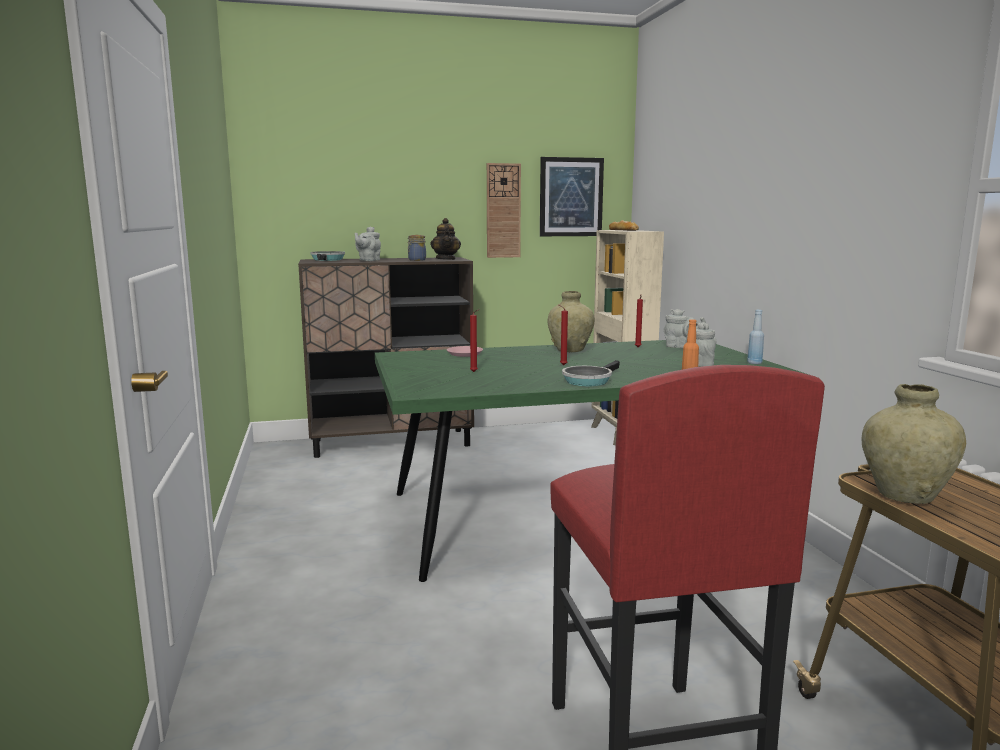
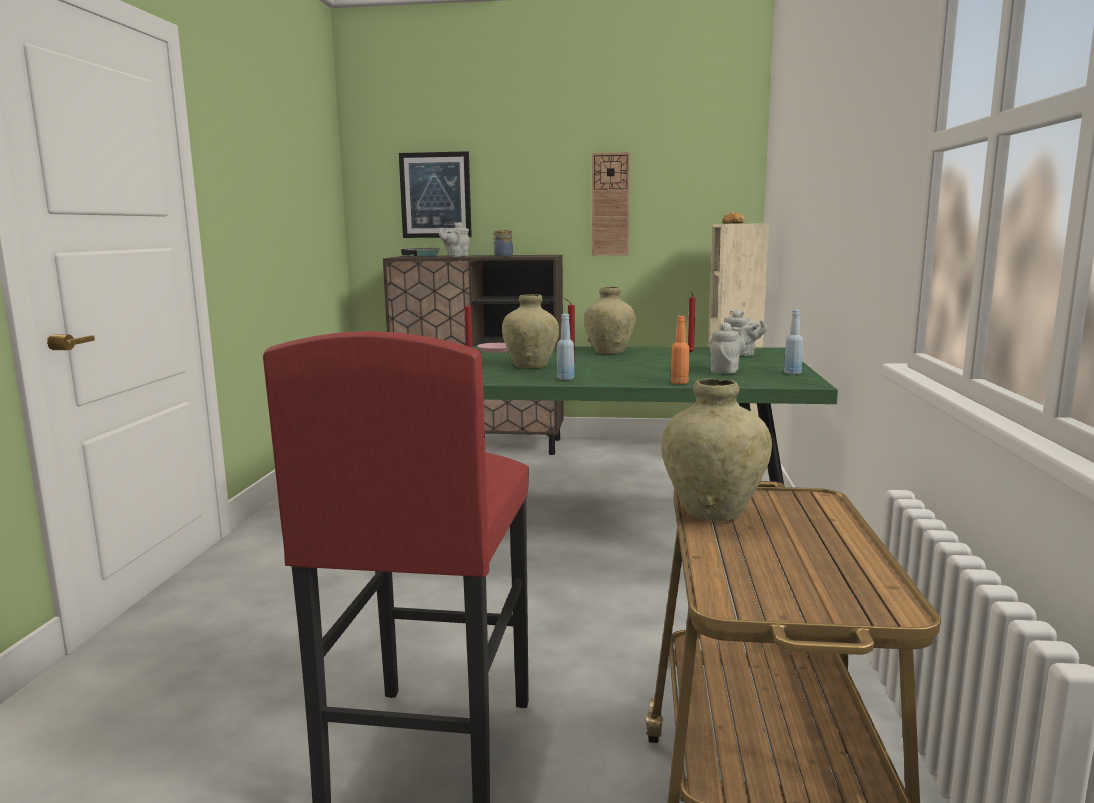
camera: 20 degrees right, 0 degrees up
teapot [430,218,461,260] -> none
picture [540,157,604,236] -> picture moved to [399,151,472,238]
frying pan [562,360,620,386] -> blue bottle [557,314,574,380]
none -> beige vase [502,294,559,368]

